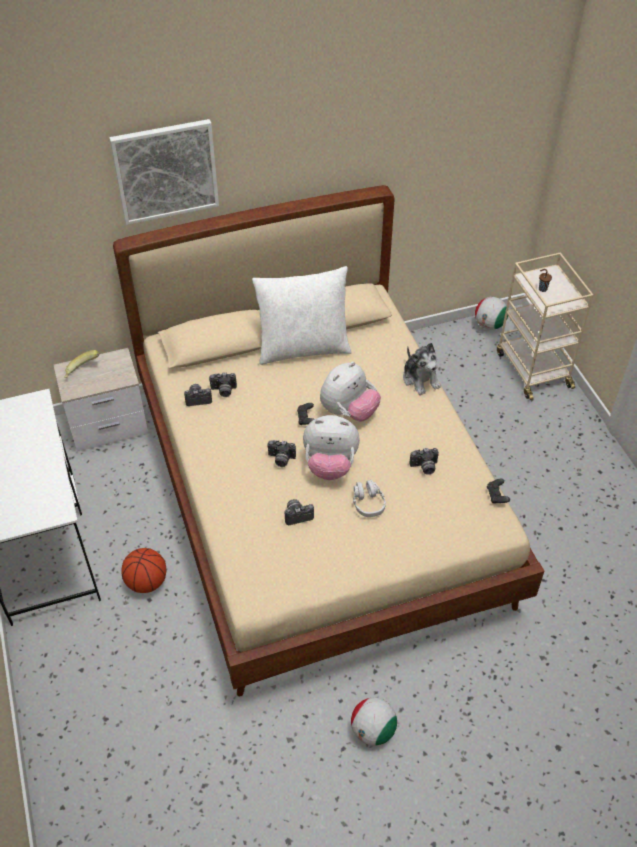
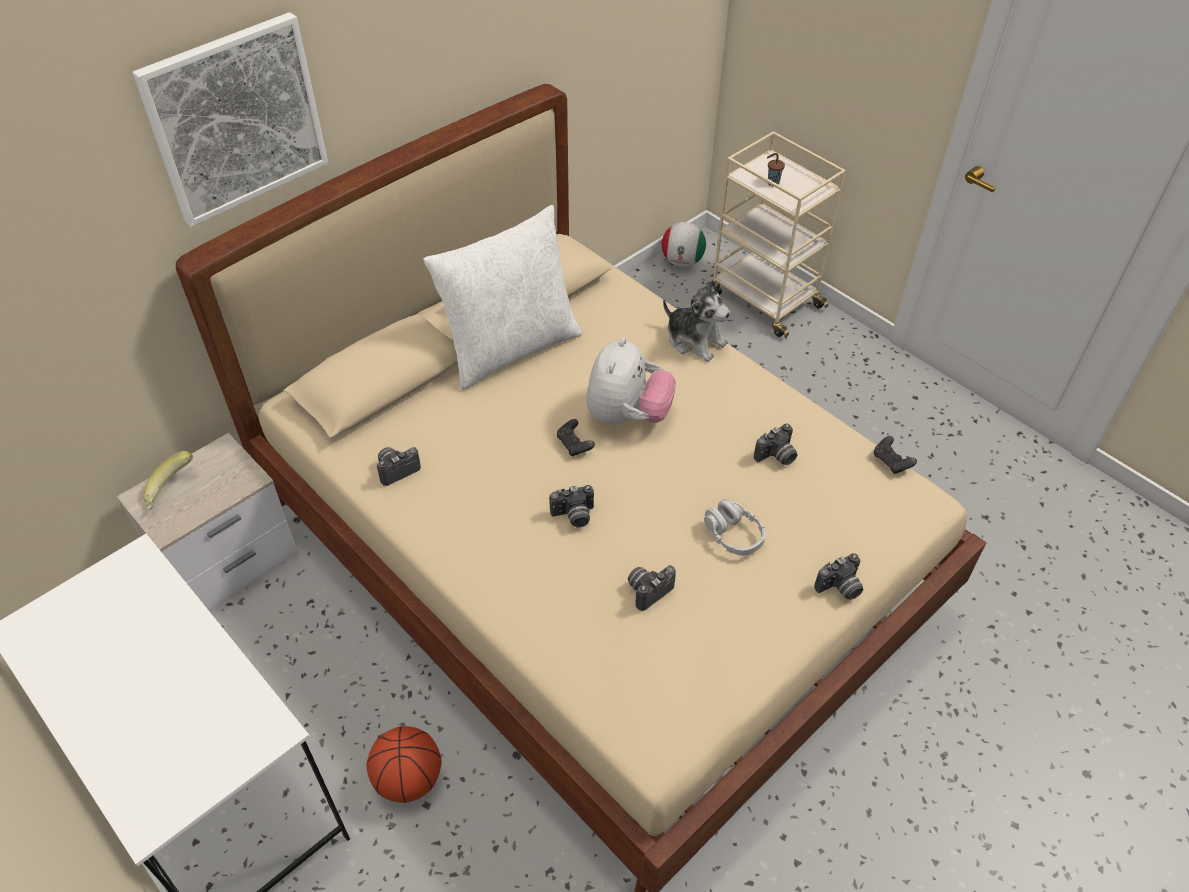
camera: 25 degrees left, 0 degrees up
camera [209,373,237,397] -> camera moved to [814,553,863,600]
plush toy [303,415,360,480] -> none
football [351,697,397,746] -> none

